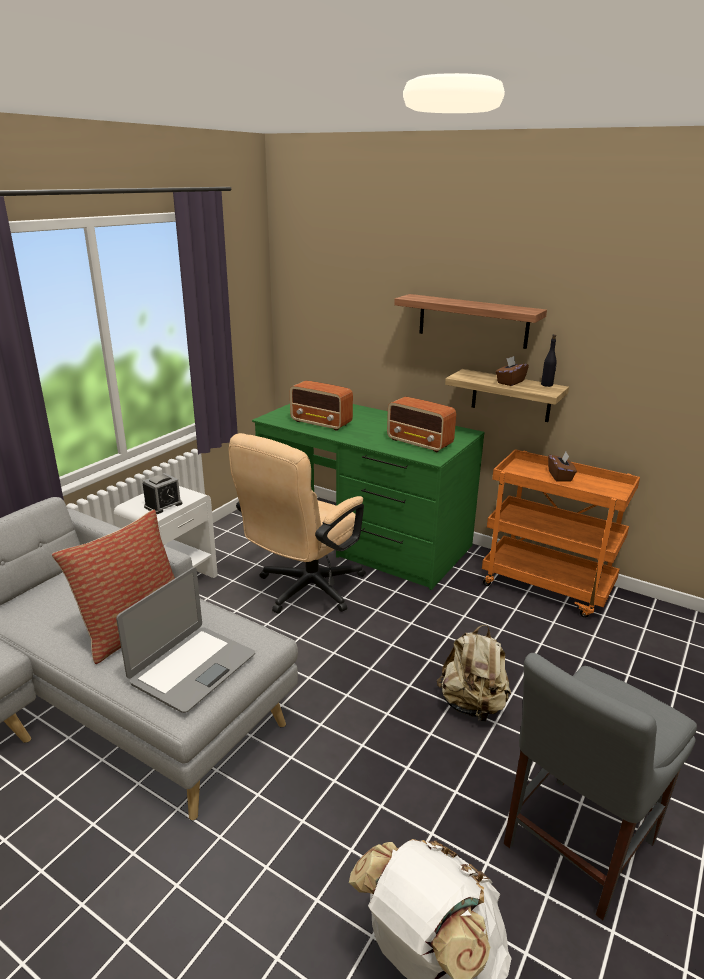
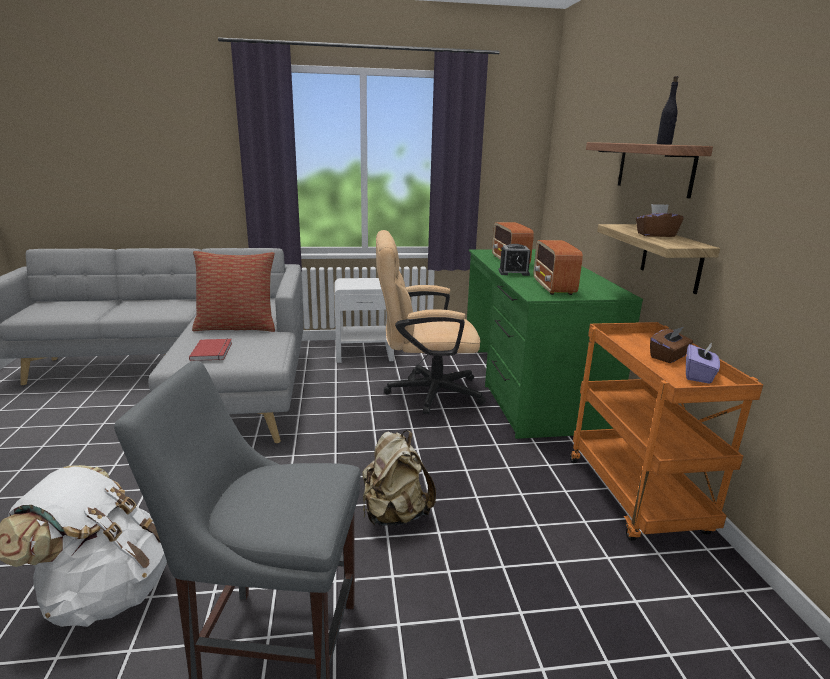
camera: 50 degrees right, 5 degrees down
laptop [116,567,255,713] -> red book [189,339,232,361]
alarm clock [143,473,182,514] -> alarm clock moved to [499,244,530,276]
black bottle [541,334,557,387] -> black bottle moved to [657,76,678,145]
none -> purple tissue box [686,342,720,384]

